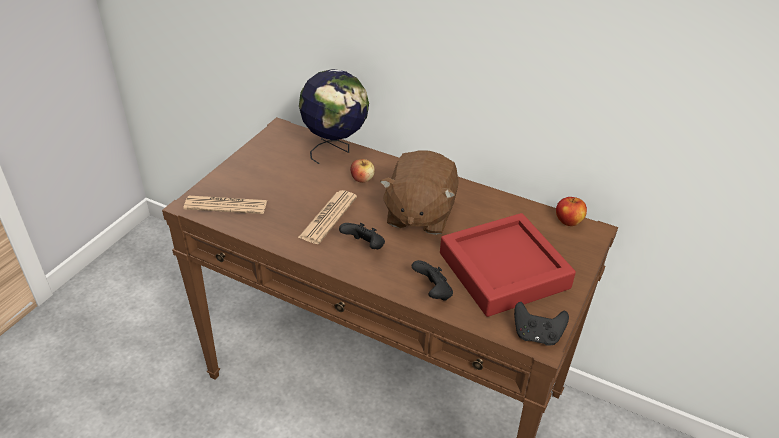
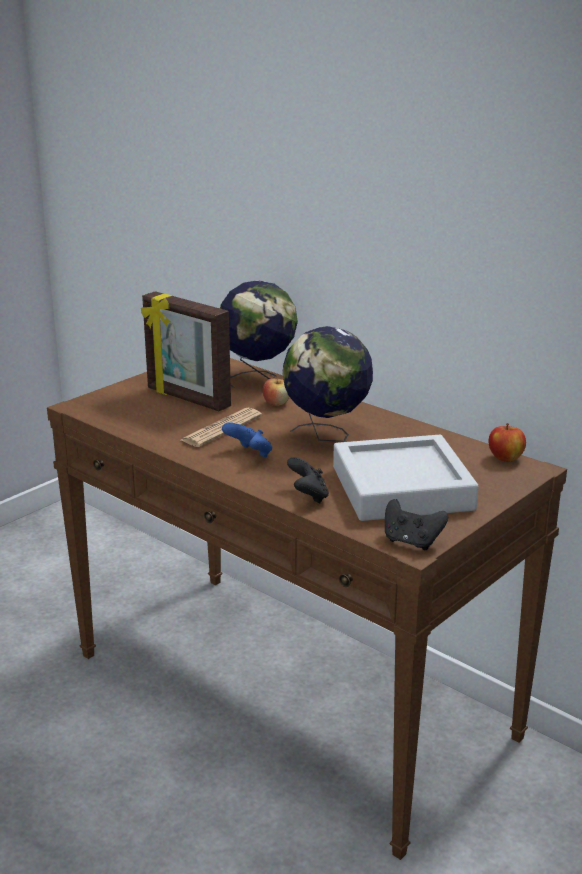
camera: 15 degrees right, 15 degrees down
newspaper [183,196,268,214] -> none
black game controller [339,223,385,249] -> blue game controller [222,422,272,457]
brown plush toy [380,150,459,235] -> globe [282,326,373,442]
red tray [440,213,576,317] -> grey tray [333,435,479,521]
none -> picture frame [141,291,231,411]

